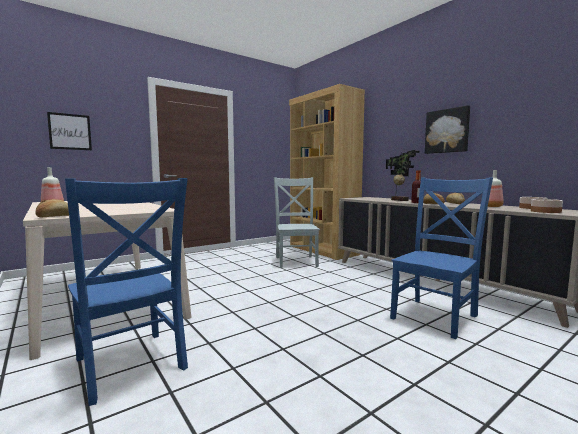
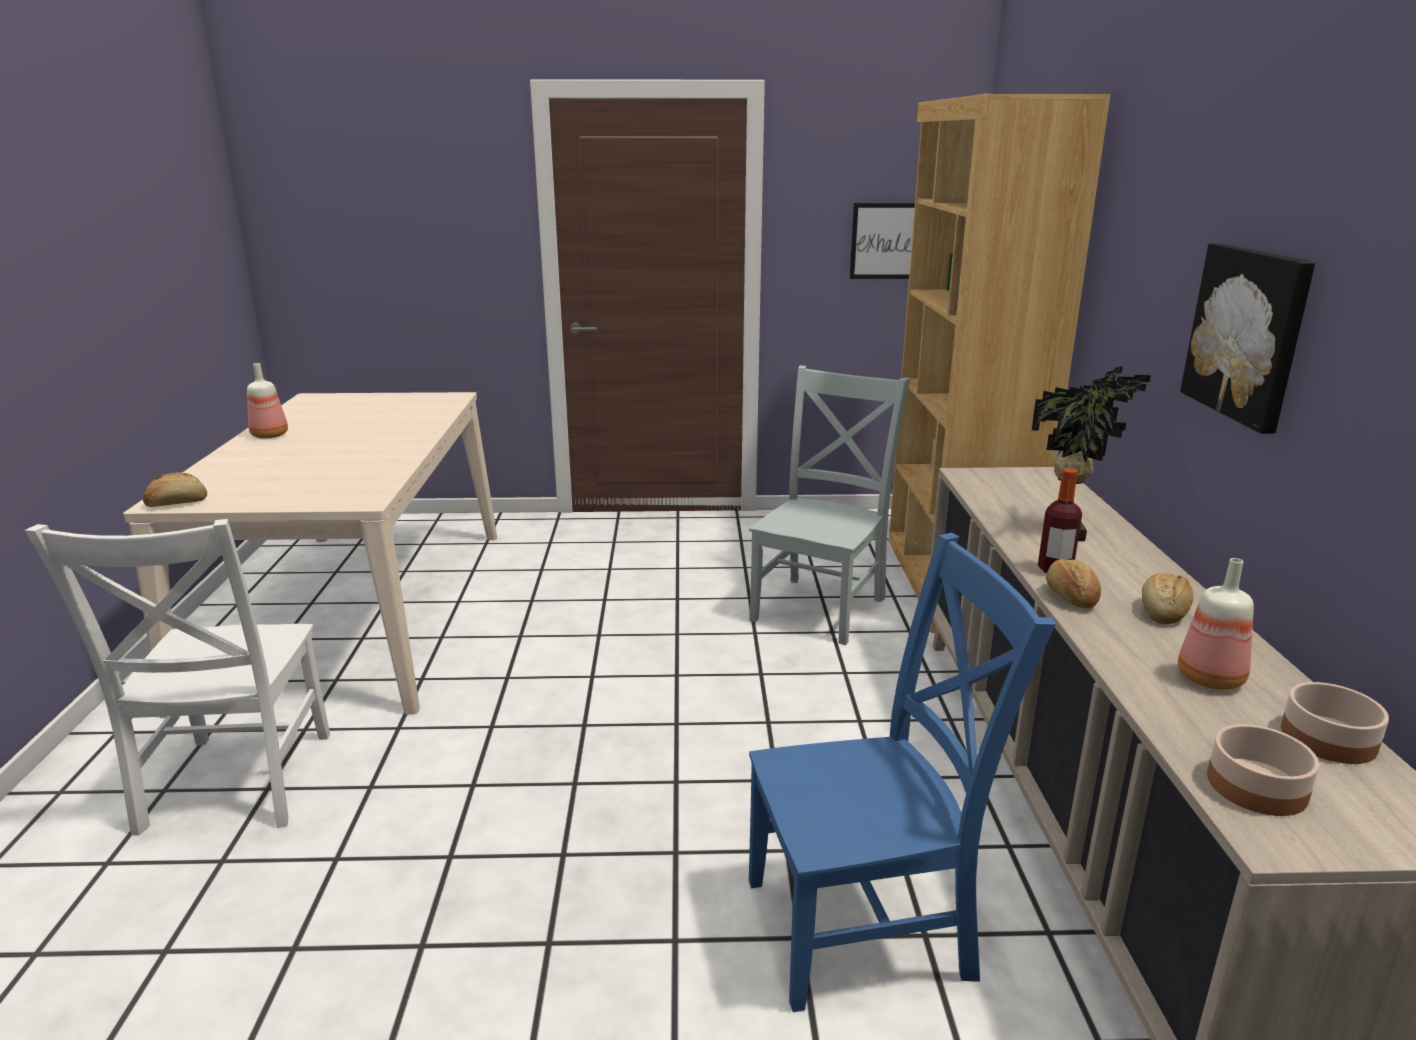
camera: 35 degrees right, 15 degrees up
picture [47,112,92,150] -> picture moved to [850,203,915,279]
blue chair [65,178,188,406] -> white chair [25,519,330,836]

